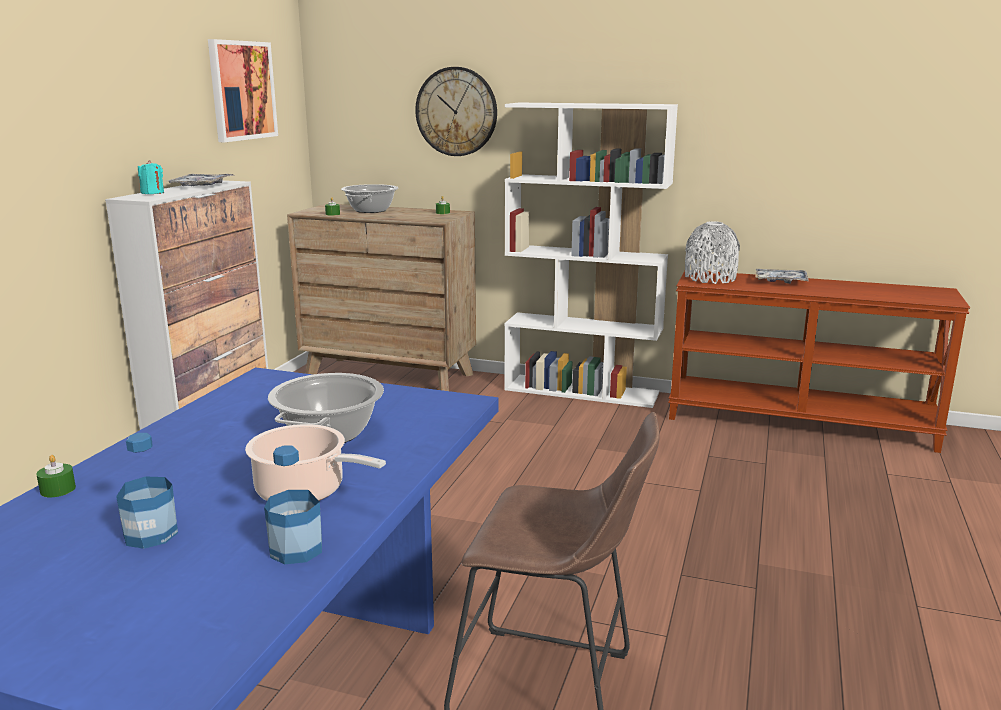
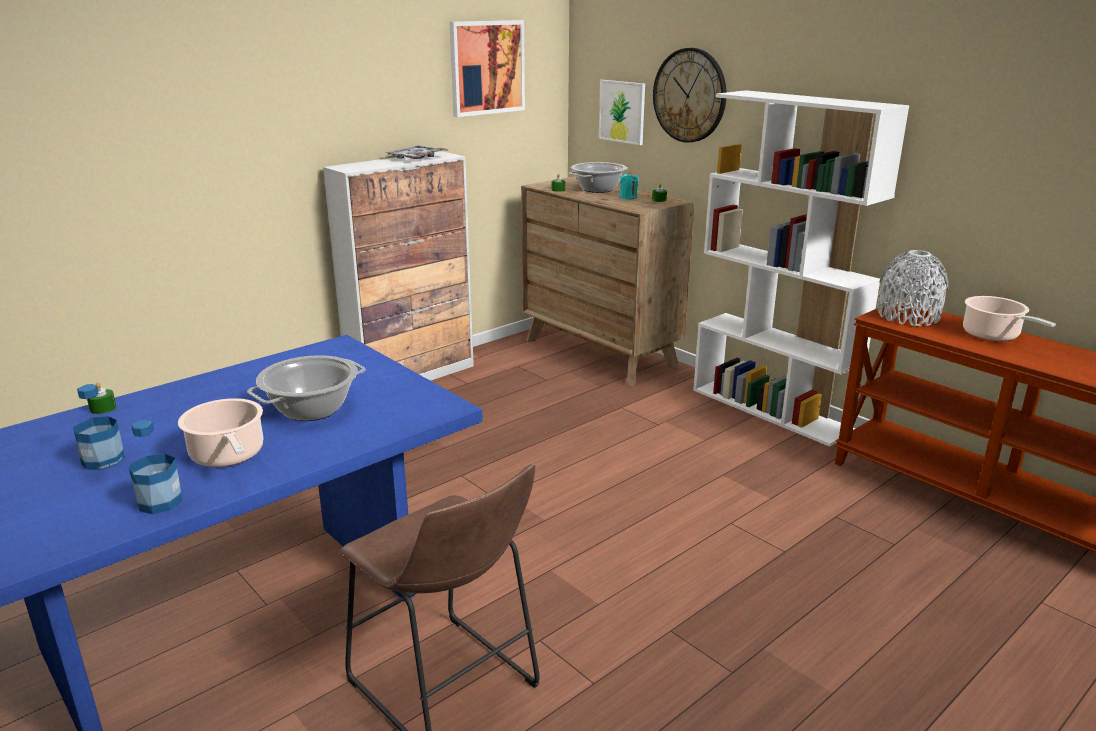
camera: 30 degrees right, 5 degrees up
turquoise candle [138,160,164,194] -> turquoise candle moved to [620,172,639,199]
tray [755,269,809,284] -> cooking pot [963,296,1056,341]
none -> picture [599,80,645,145]

